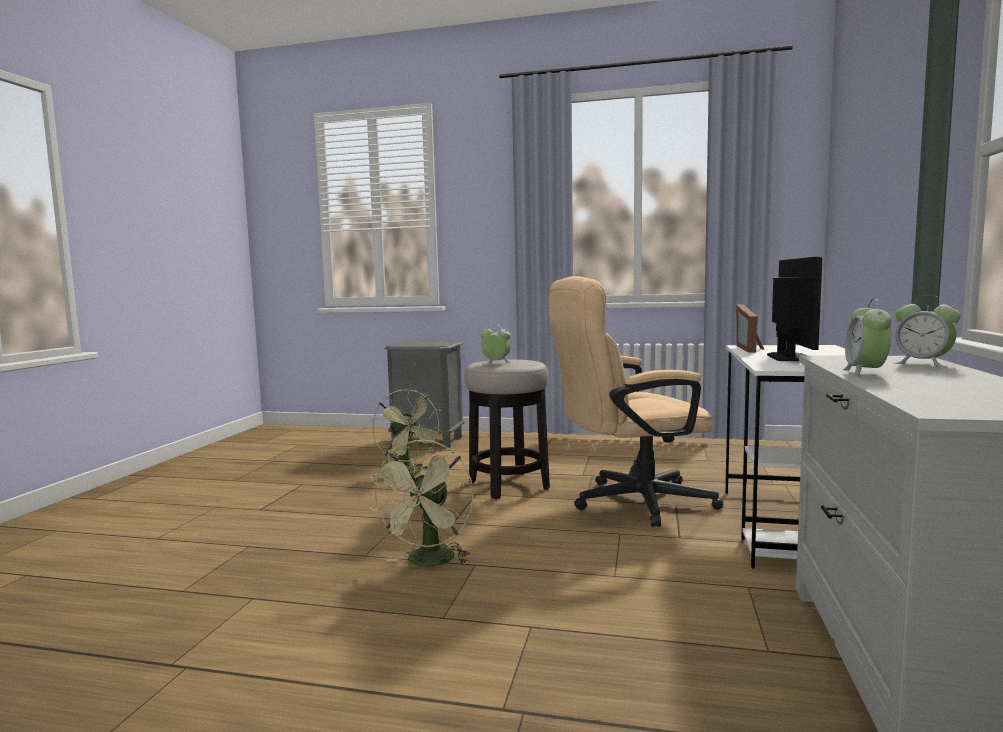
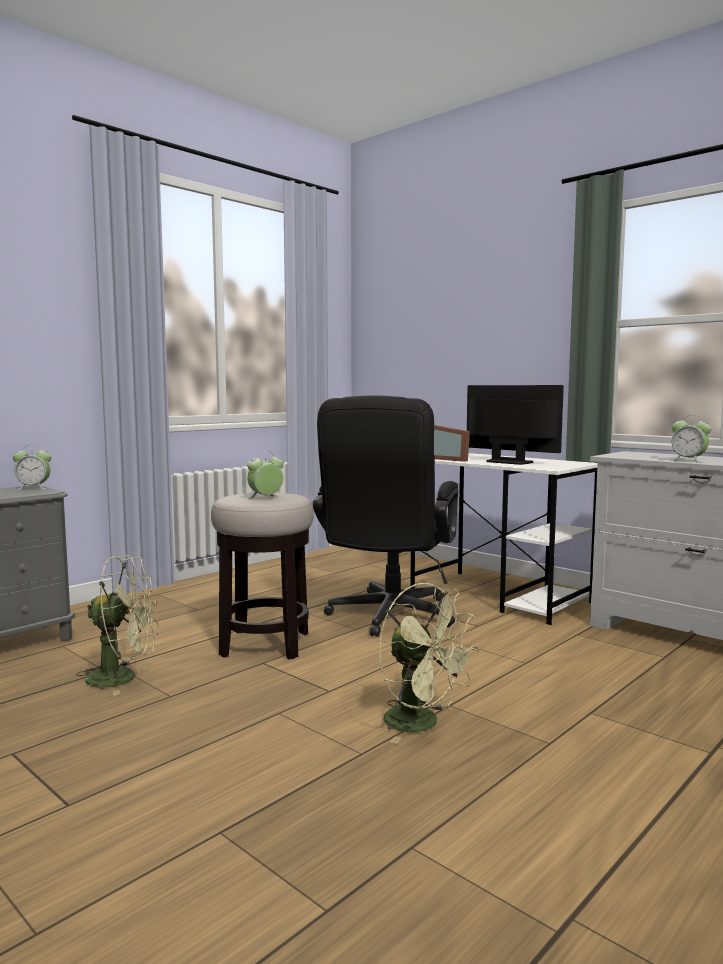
camera: 60 degrees left, 0 degrees up
beige office chair [549,276,724,527] -> black office chair [313,396,458,637]
alarm clock [894,295,961,367] -> alarm clock moved to [13,445,51,490]

